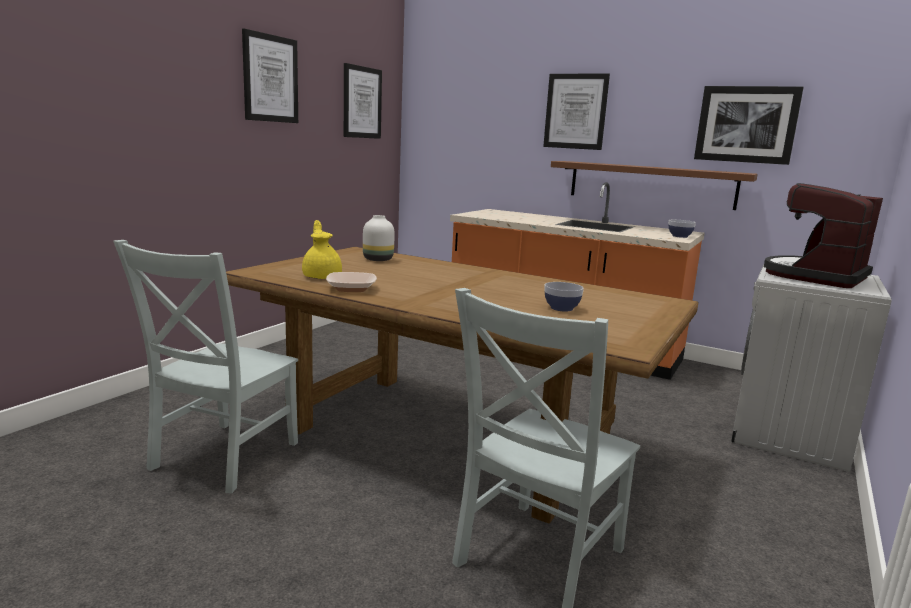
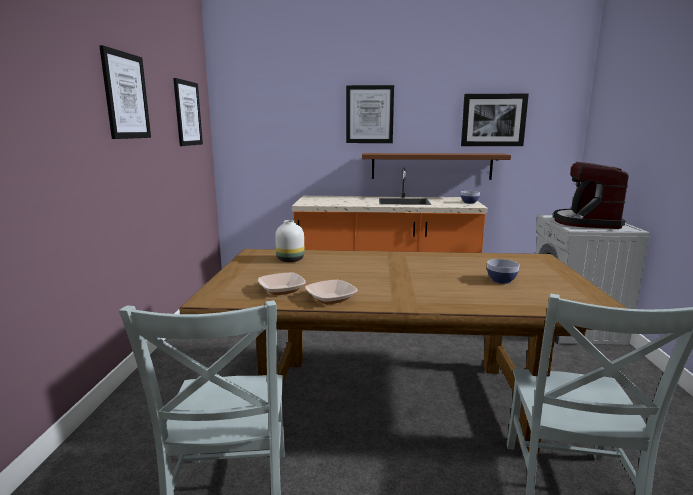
camera: 25 degrees left, 0 degrees up
yellow teapot [302,220,342,279] -> bowl [258,273,306,295]

